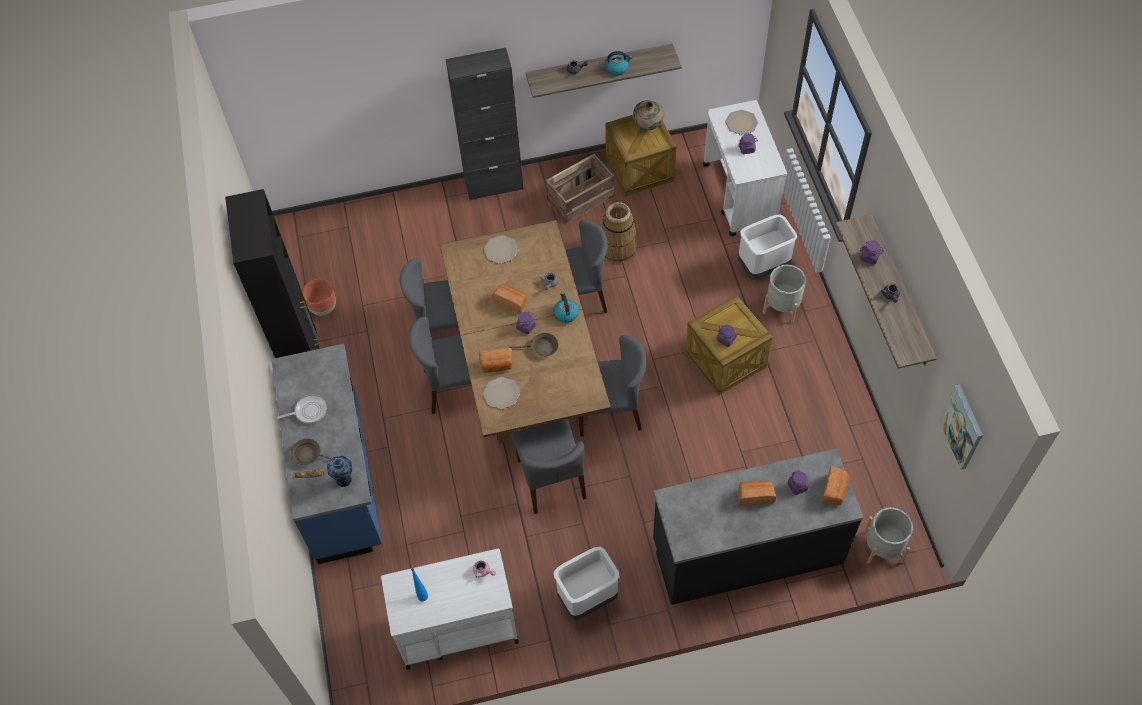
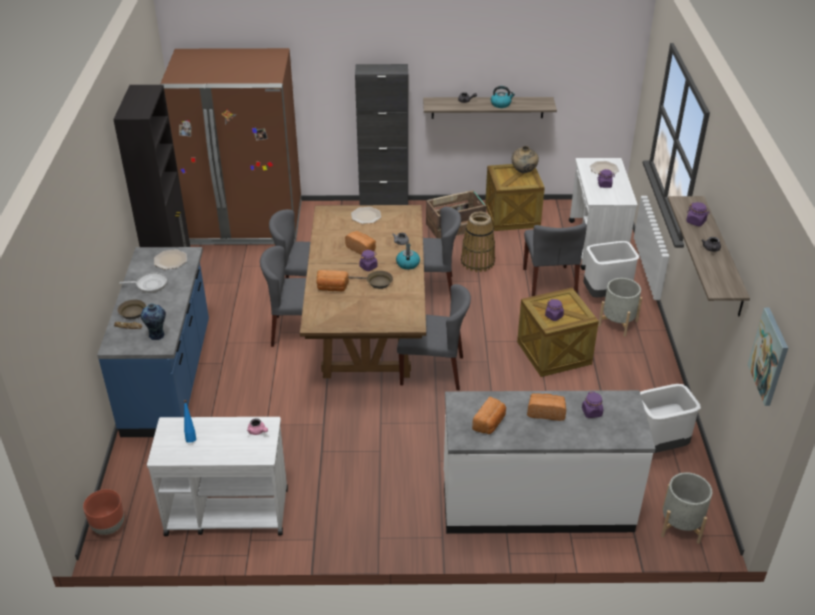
camera: 10 degrees right, 20 degrees down
brown planter [303,279,336,316] -> brown planter moved to [83,489,124,535]
plate [483,377,520,409] -> plate moved to [154,249,187,269]
grey chair [511,419,586,514] -> grey chair moved to [523,223,587,297]
white trash can [554,547,620,620] -> white trash can moved to [640,384,701,453]
black counter [653,448,863,605] -> white counter [444,390,656,534]
bread [822,466,849,505] -> bread moved to [472,396,506,434]
none -> brown fridge [160,48,302,245]

